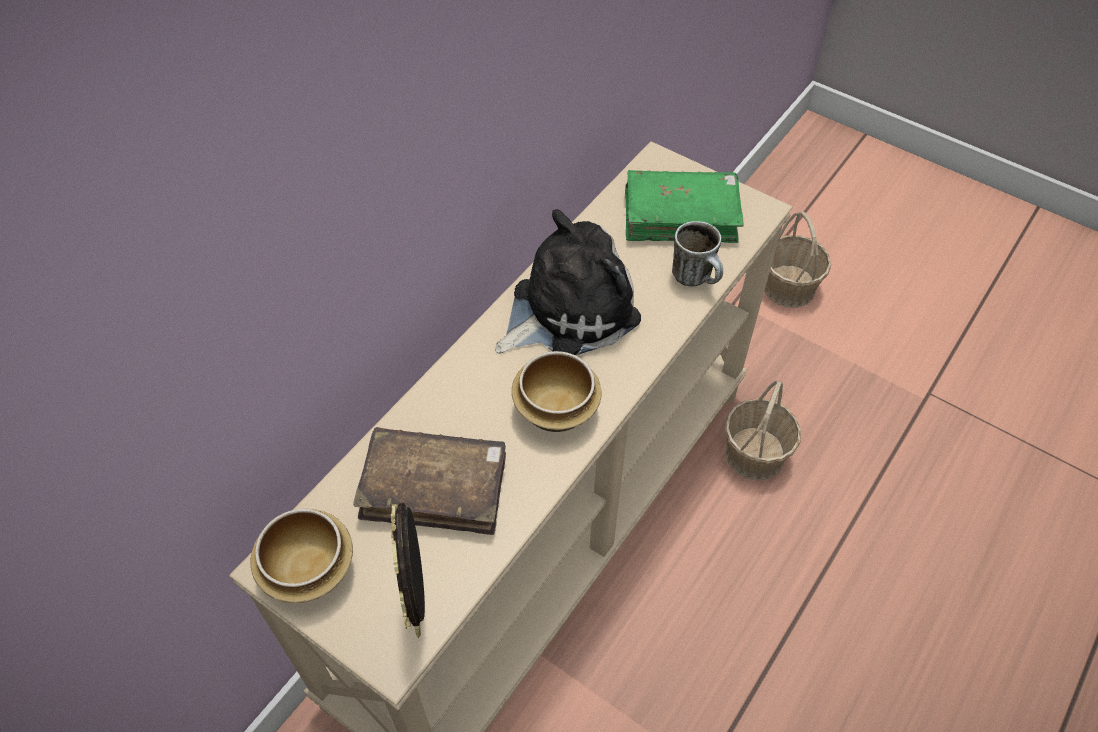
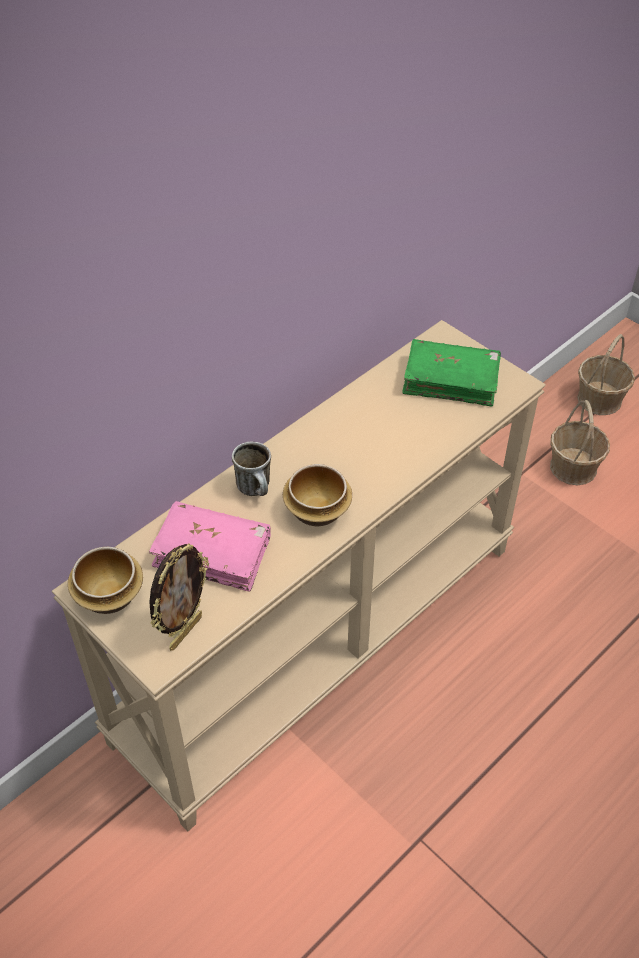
camera: 10 degrees right, 5 degrees down
brown book [353,427,506,535] -> pink book [149,501,271,592]
picture frame [391,503,425,638] -> picture frame turned 150 degrees counterclockwise [149,543,209,651]
plush toy [495,209,641,355] -> none
mug [672,221,723,287] -> mug moved to [232,442,271,496]
basket [725,380,801,481] -> basket moved to [577,334,635,415]

